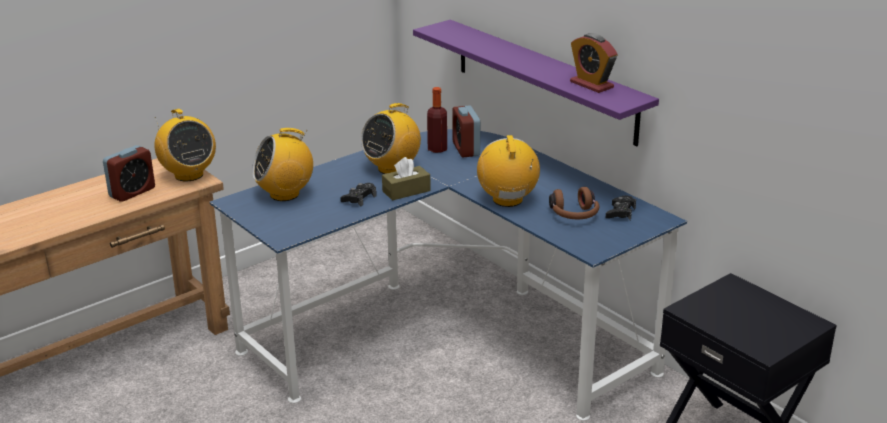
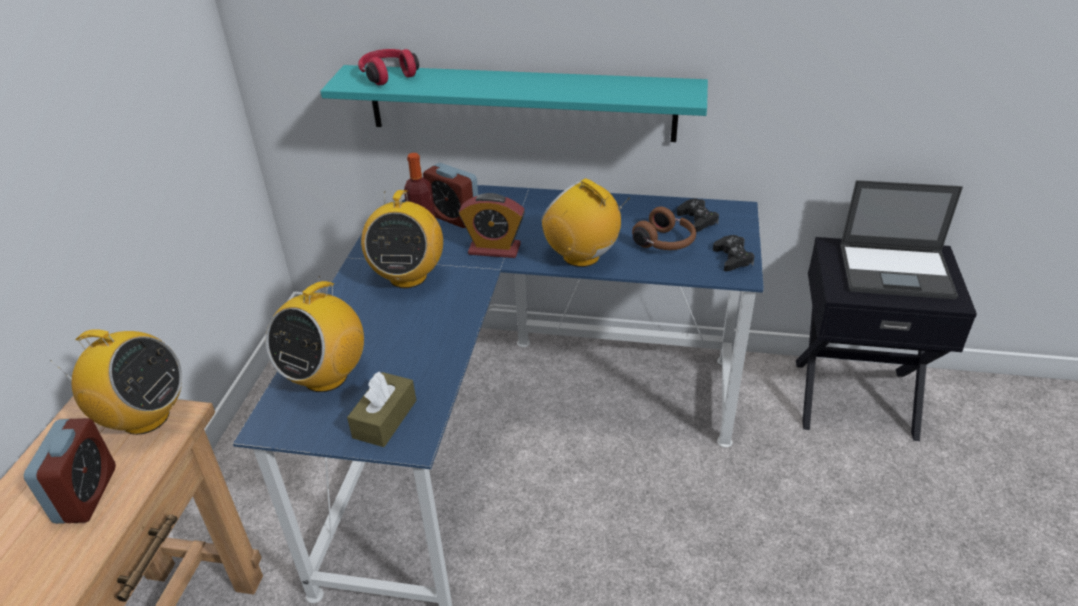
camera: 40 degrees left, 10 degrees up
black game controller [340,183,377,207] -> black game controller moved to [713,235,755,271]
brown tissue box [382,157,431,200] -> brown tissue box moved to [347,372,416,447]
purple shelf [413,20,659,146] -> turquoise shelf [320,65,708,142]
alarm clock [570,33,618,93] -> alarm clock moved to [459,193,525,258]
none -> red headphones [358,49,419,85]
none -> laptop [840,180,963,300]

